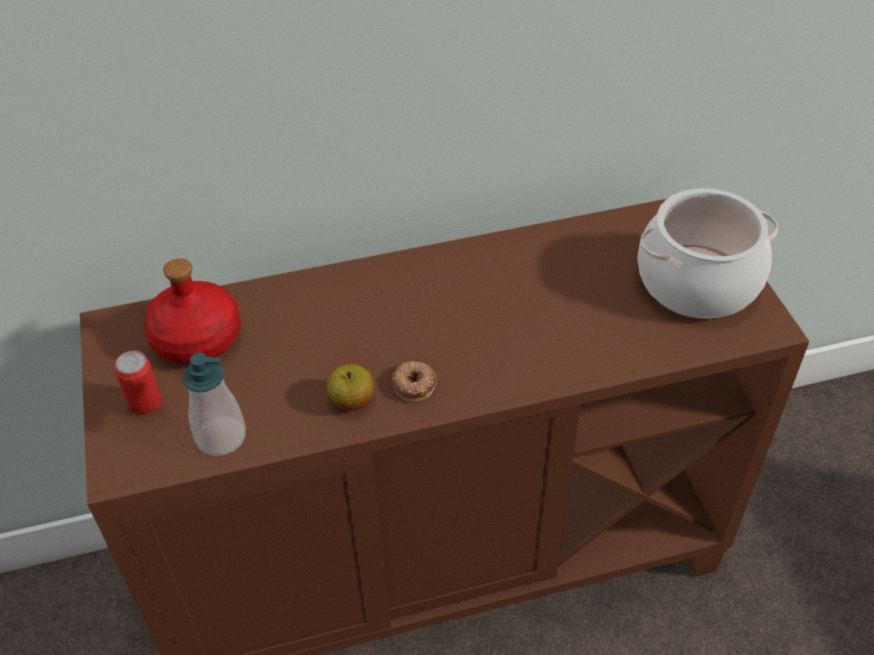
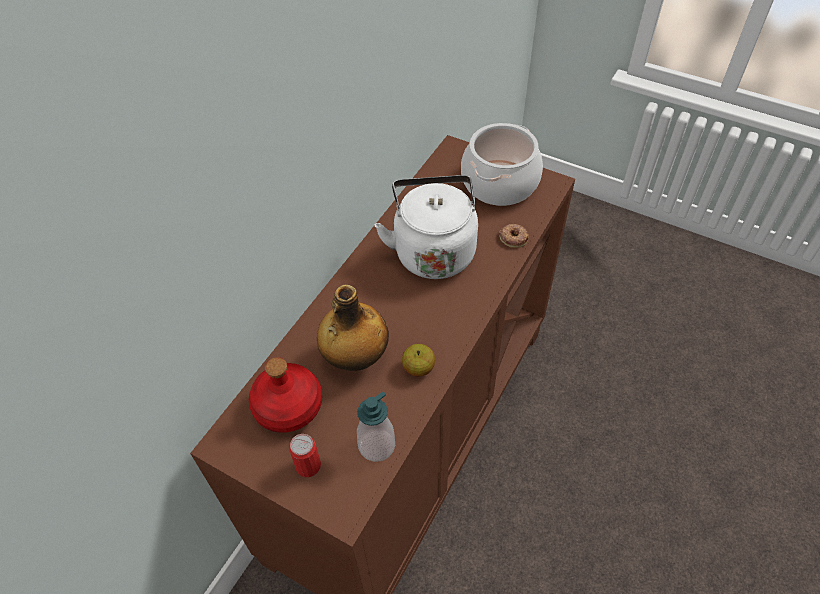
camera: 45 degrees left, 5 degrees up
donut [392,361,437,403] -> donut moved to [499,224,529,248]
none -> bottle [317,284,389,371]
none -> white kettle [375,175,478,279]

